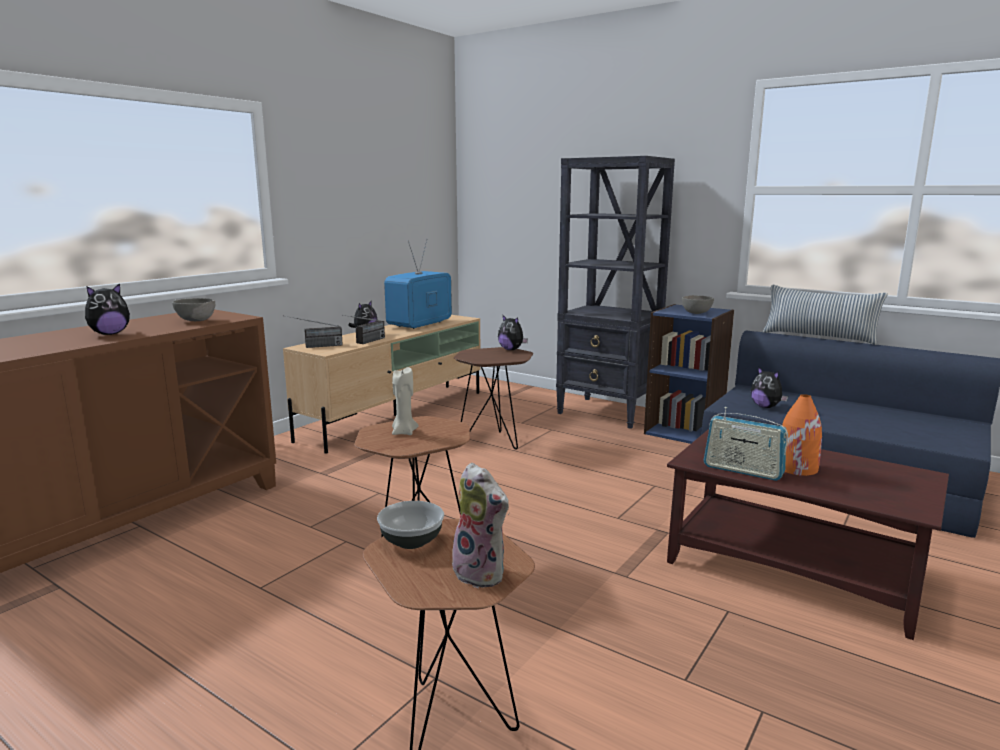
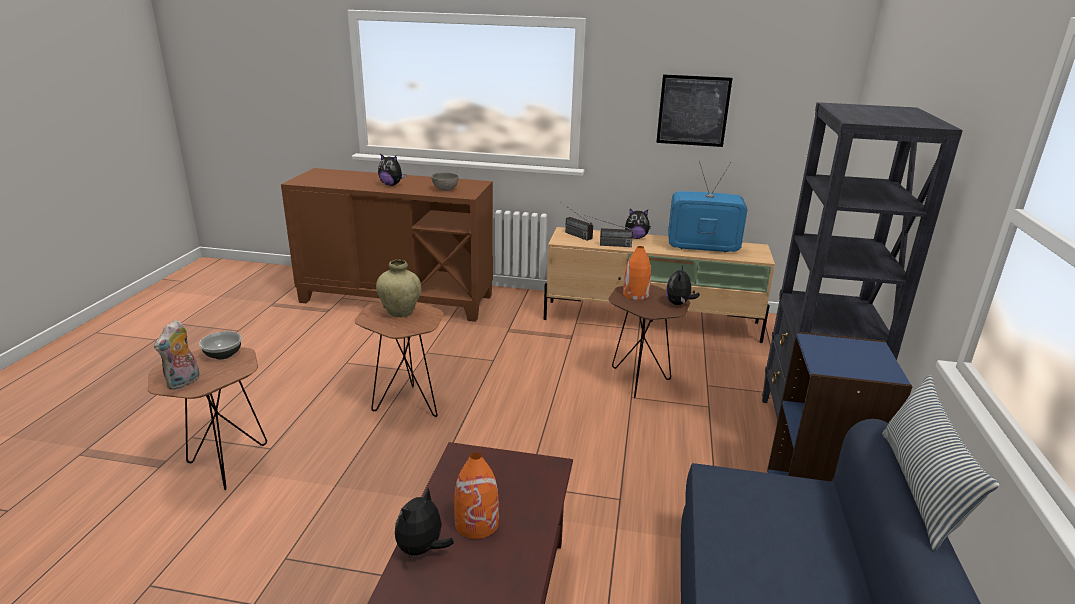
camera: 65 degrees right, 10 degrees up
beige candle [392,367,419,435] -> beige vase [376,260,421,317]
grey bowl [682,295,714,314] -> none
radio [704,407,788,481] -> none
plush toy [751,367,788,408] -> plush toy moved to [395,488,454,560]
none -> orange vase [623,246,651,300]
none -> picture [656,74,733,147]

